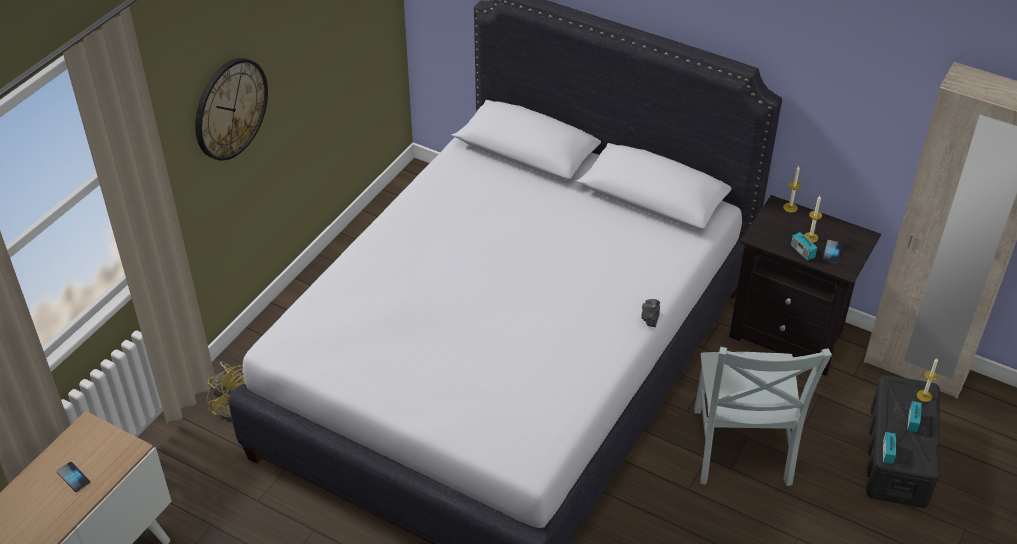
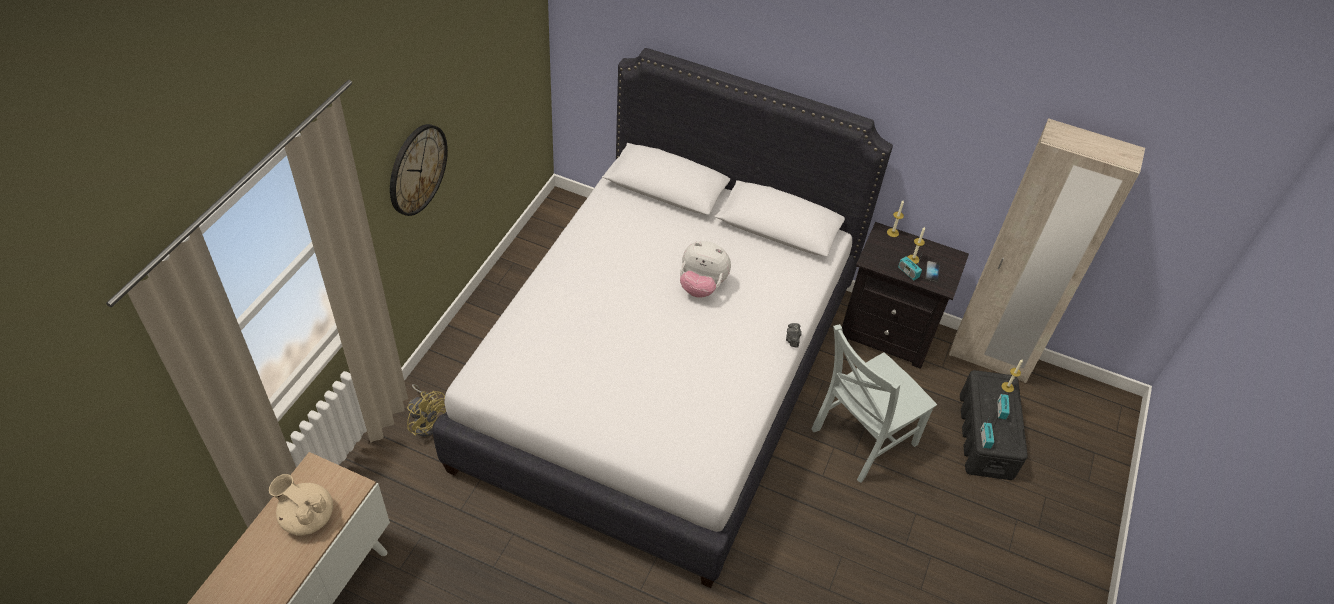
camera: 10 degrees left, 5 degrees up
phone [57,462,90,492] -> beige teapot [269,474,333,536]
grey chair [694,347,832,486] -> grey chair turned 60 degrees clockwise [811,324,937,483]
none -> plush toy [680,241,731,298]

